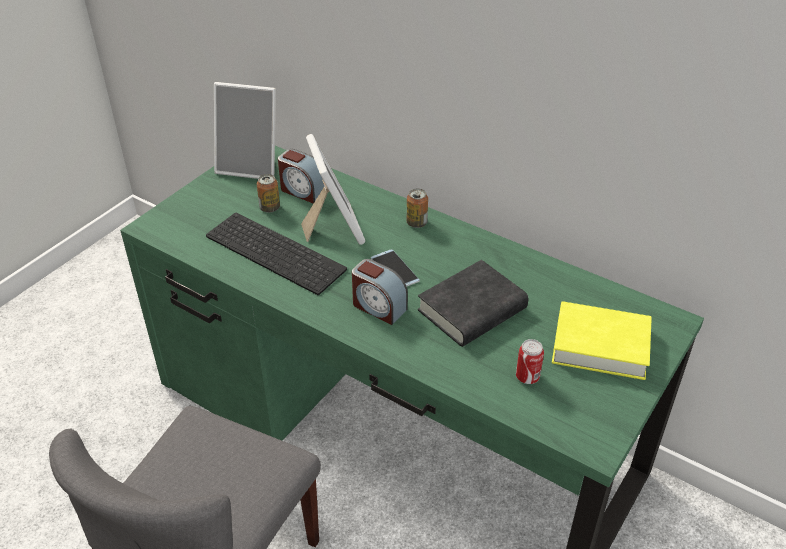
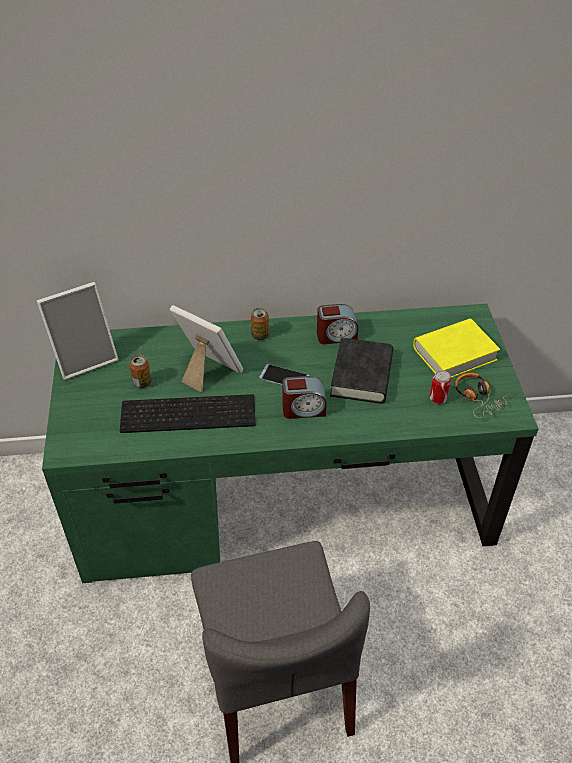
camera: 40 degrees left, 5 degrees up
alarm clock [278,149,324,204] -> alarm clock moved to [317,304,358,344]
none -> headphones [455,373,507,418]

